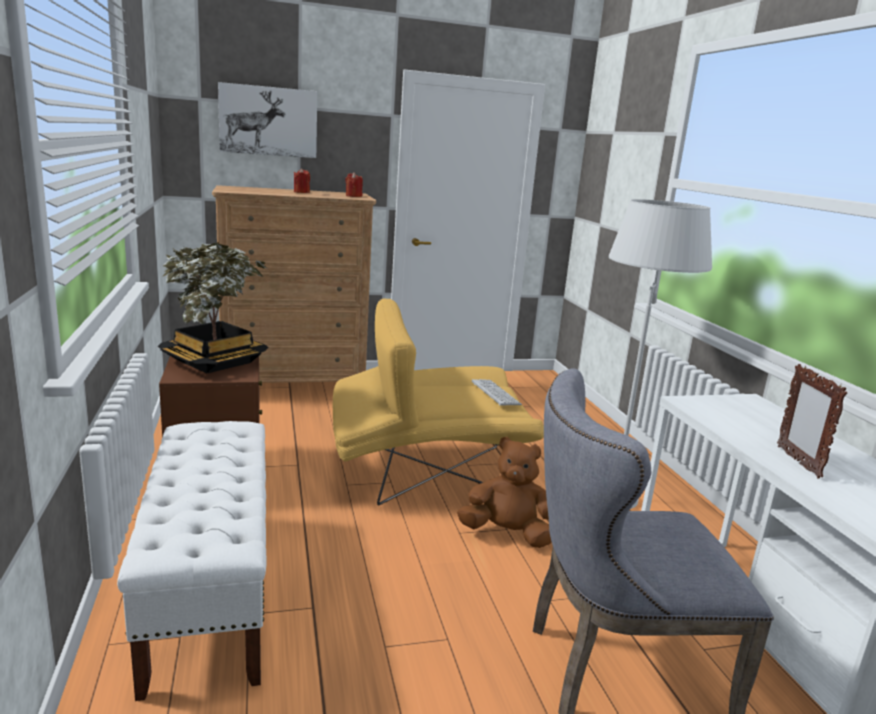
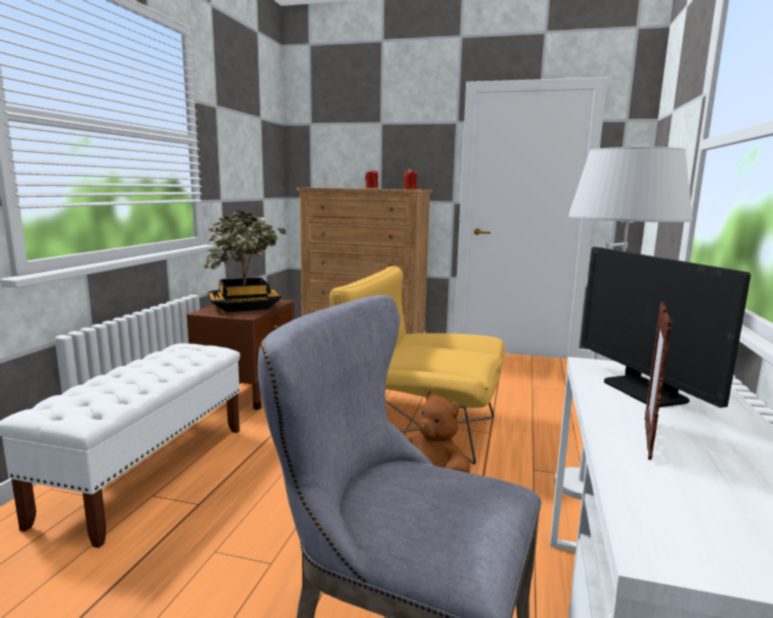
camera: 30 degrees right, 5 degrees down
picture [218,82,317,158] -> none
keyboard [472,379,522,406] -> none
none -> monitor [581,247,751,408]

